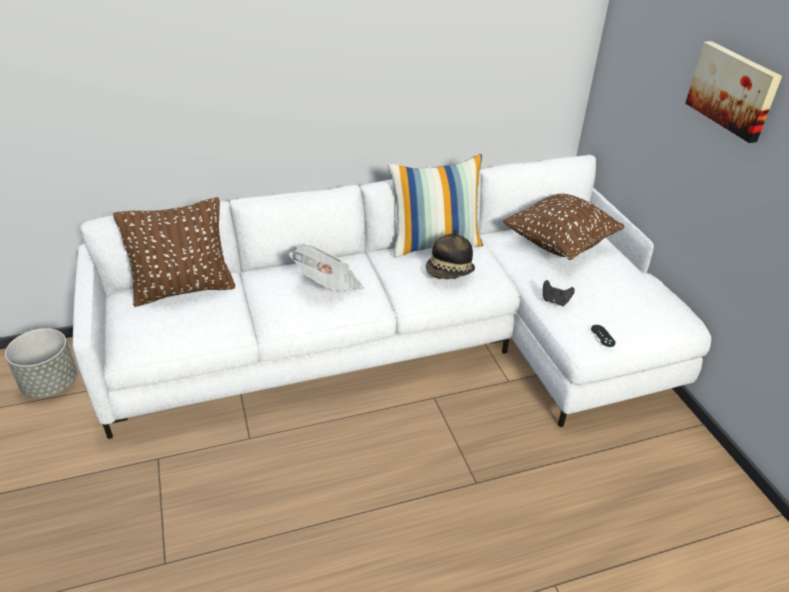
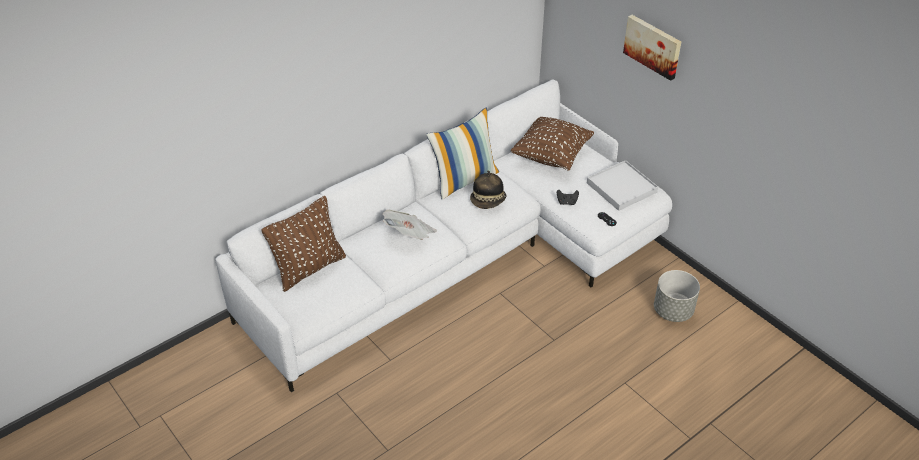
camera: 20 degrees left, 5 degrees up
grey planter [5,328,77,398] -> grey planter moved to [654,270,700,322]
none -> white tray [587,160,658,211]

